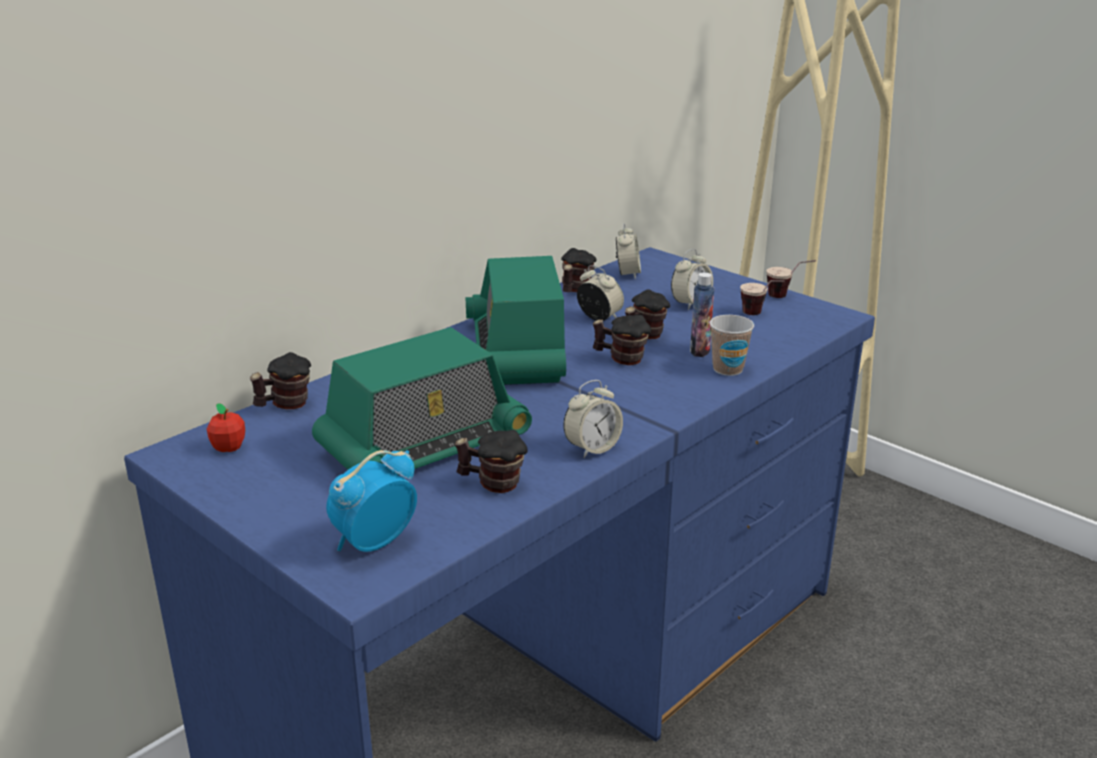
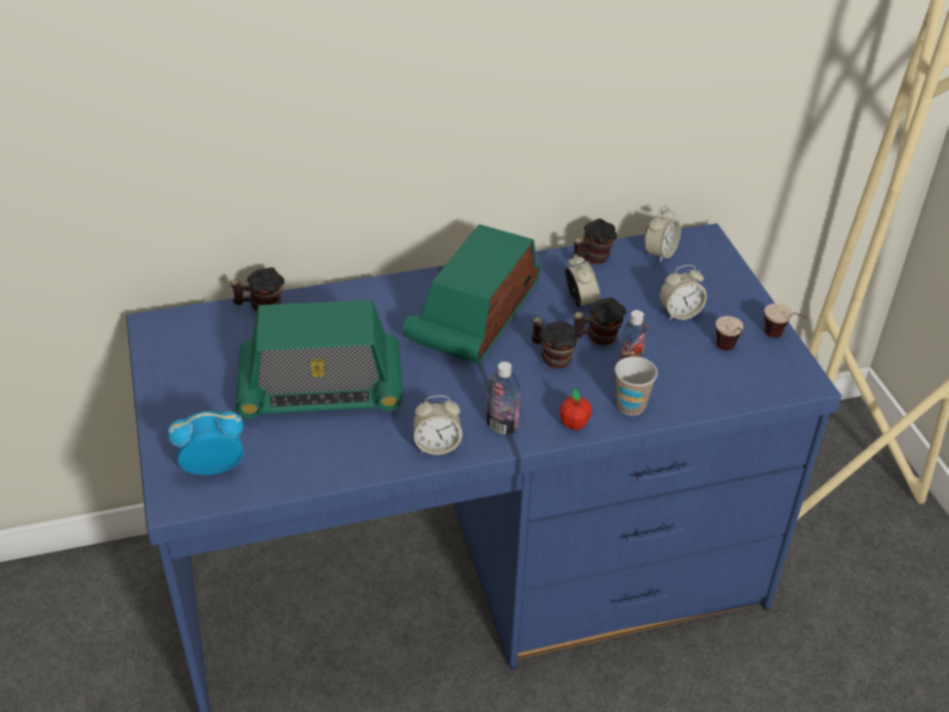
camera: 30 degrees right, 15 degrees up
apple [207,403,245,452] -> apple moved to [560,389,592,430]
mug [455,430,528,493] -> none
none -> bottle [486,362,521,435]

